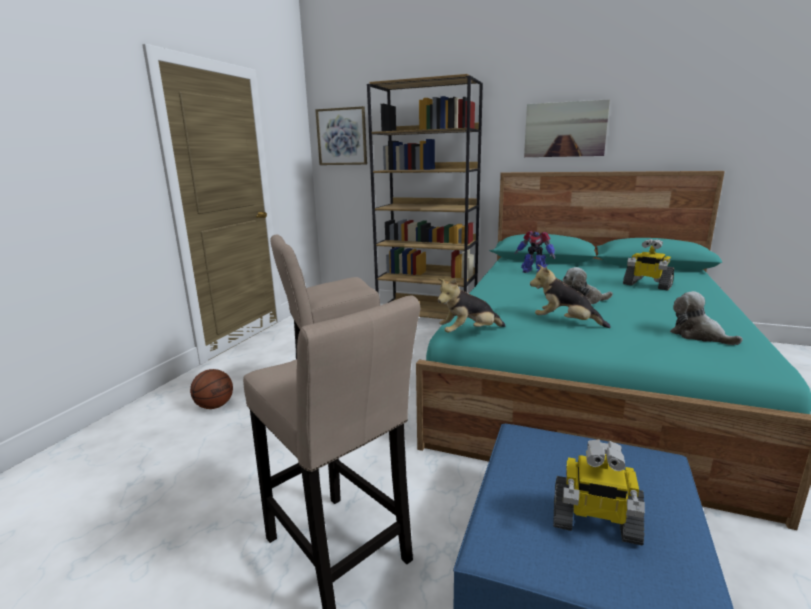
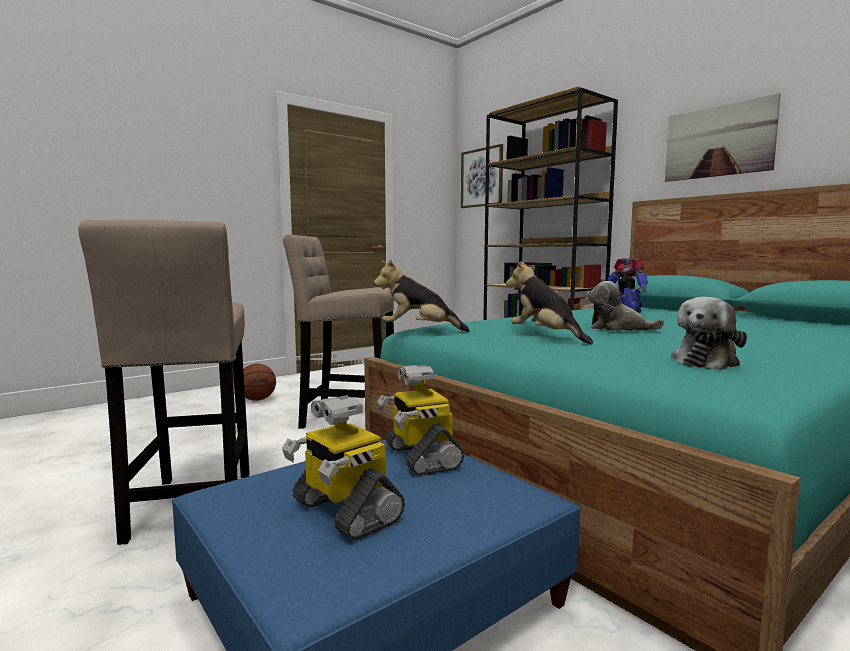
camera: 30 degrees right, 10 degrees down
toy robot [623,239,674,290] -> toy robot moved to [377,365,464,476]
plush toy [670,291,743,345] -> plush toy turned 135 degrees counterclockwise [671,297,747,370]

